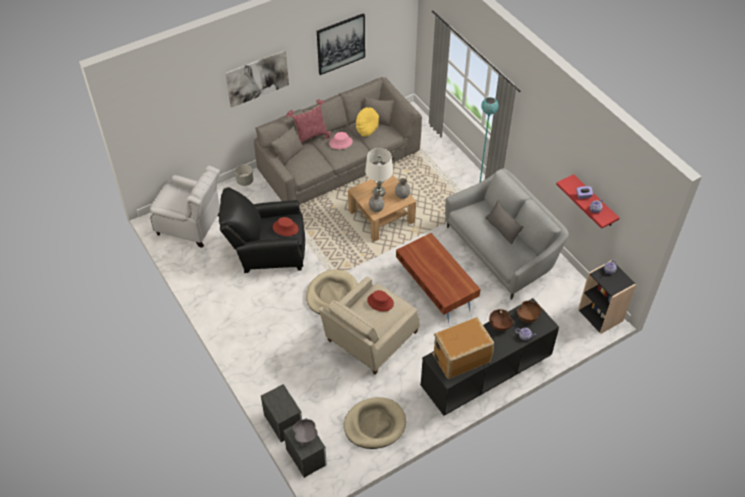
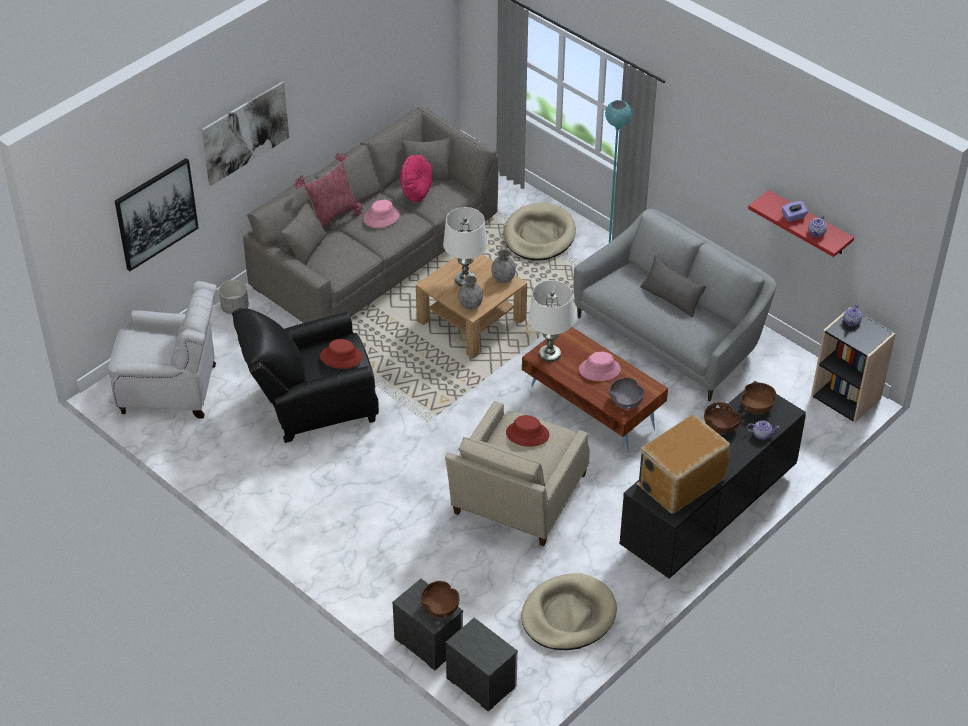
camera: 15 degrees left, 5 degrees down
grey bowl [293,419,317,444] -> grey bowl moved to [609,377,644,409]
beige dog bed [306,269,358,314] -> beige dog bed moved to [504,203,576,260]
picture [317,13,365,75] -> picture moved to [115,158,199,271]
yellow pillow [356,107,379,137] -> pink pillow [400,155,432,202]
none -> brown bowl [420,581,459,618]
none -> white table lamp [528,280,574,362]
none -> pink hat [579,351,621,381]

